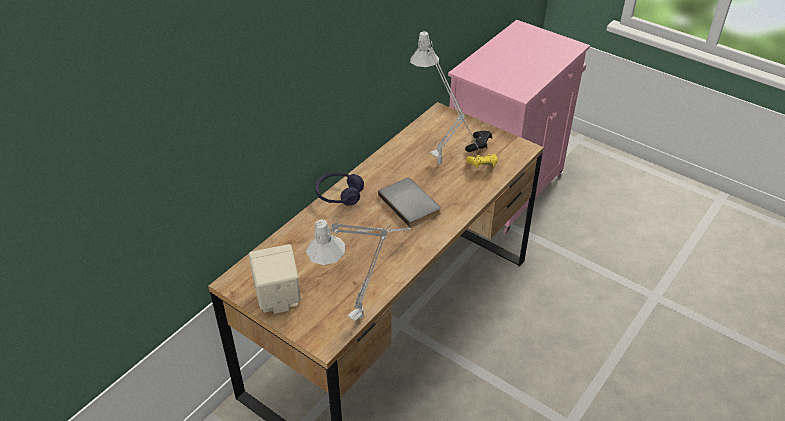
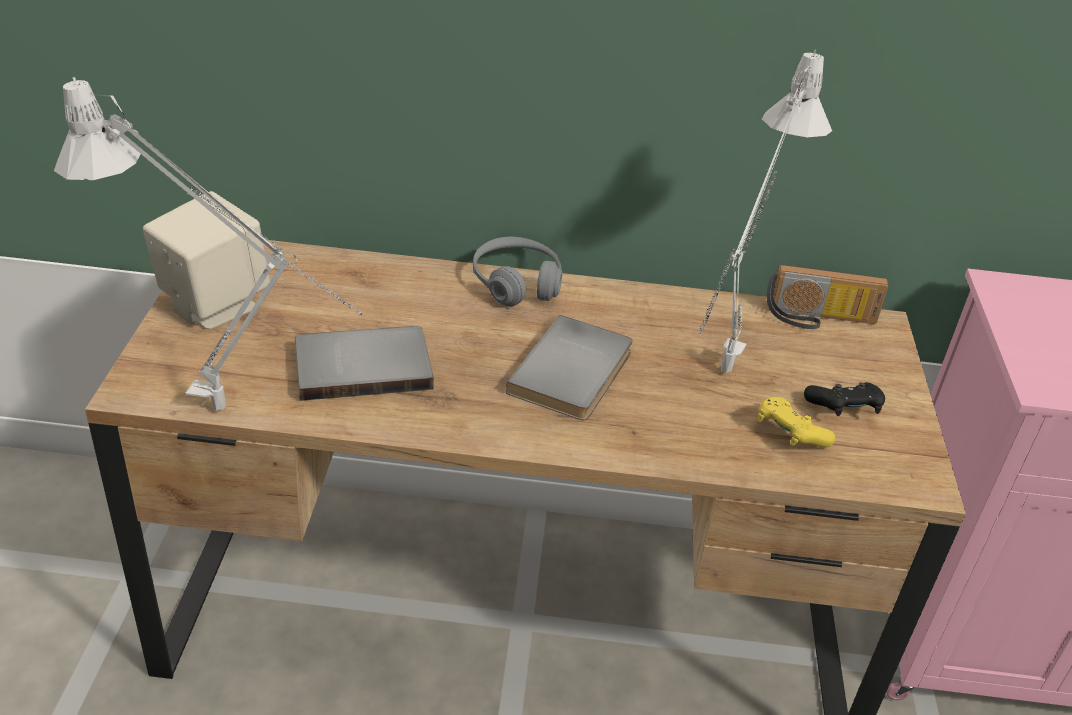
camera: 55 degrees right, 5 degrees down
purple headphones [315,172,364,205] -> grey headphones [473,237,562,307]
none -> grey book [295,326,434,401]
none -> radio [767,264,889,329]

